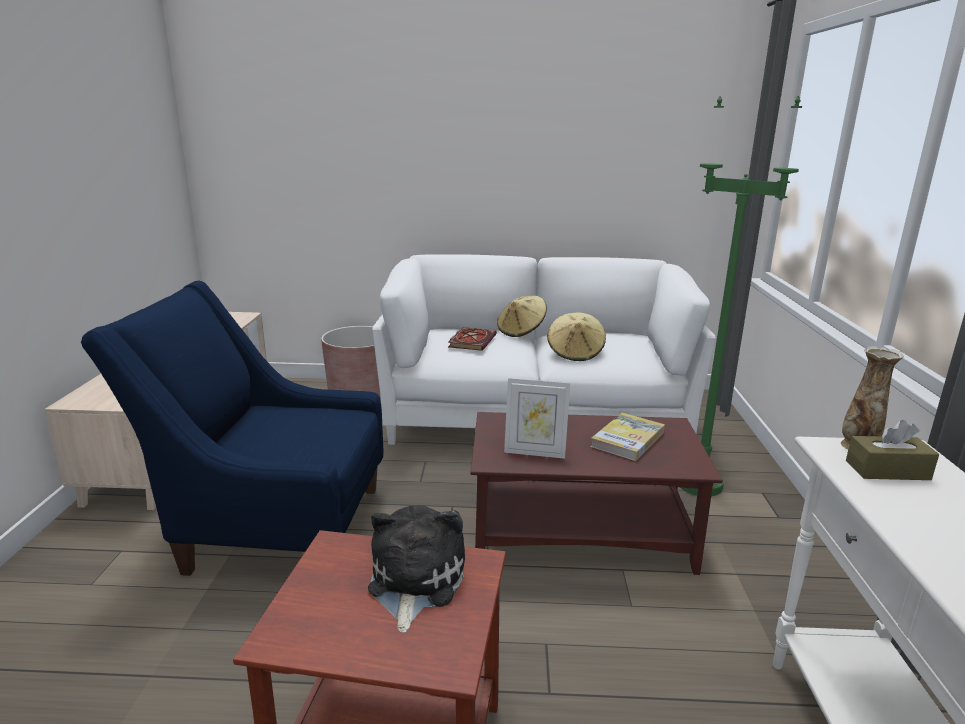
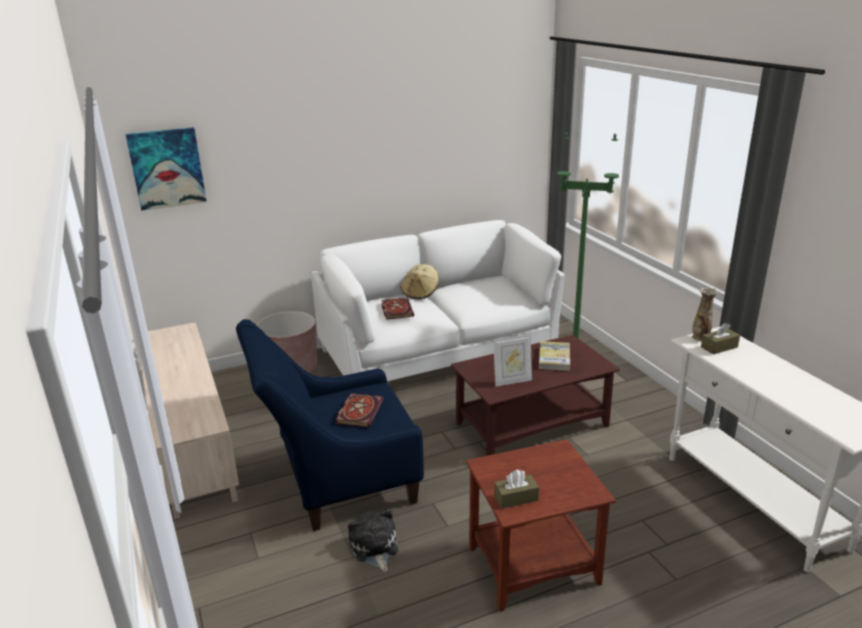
camera: 25 degrees left, 5 degrees up
plush toy [368,505,465,633] -> plush toy moved to [348,509,398,572]
beige hat [547,312,606,361] -> none
none -> picture [125,127,207,211]
none -> book [335,393,384,427]
none -> brown tissue box [494,470,539,509]

